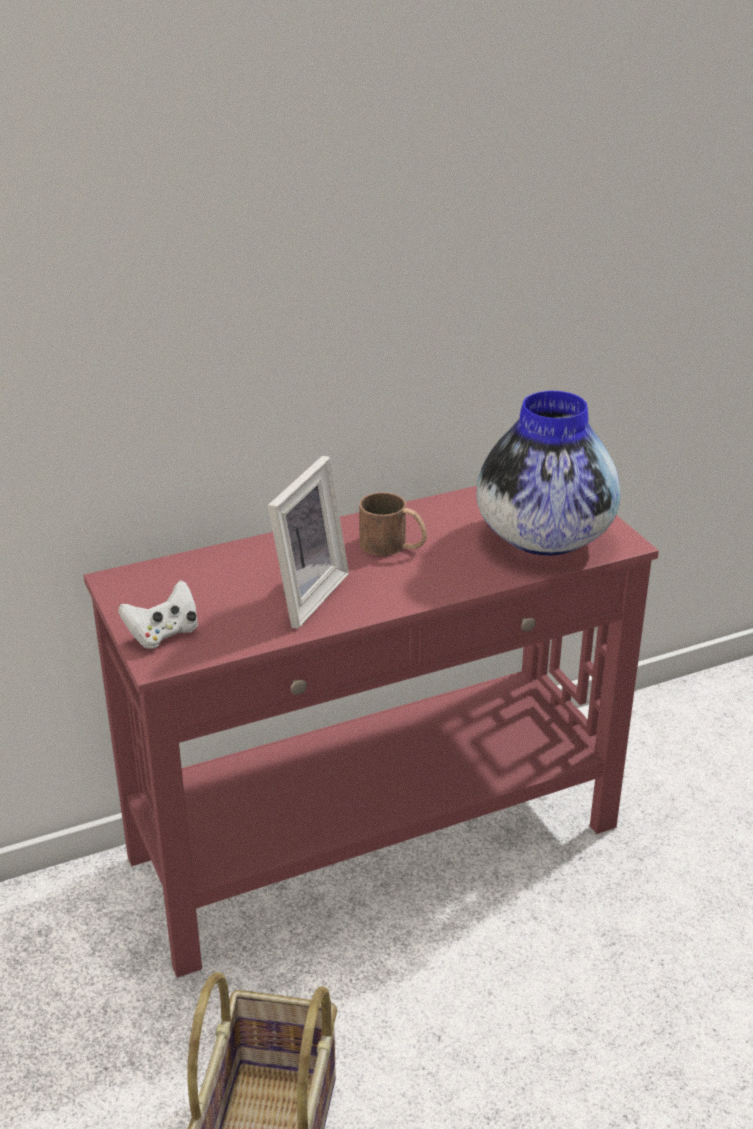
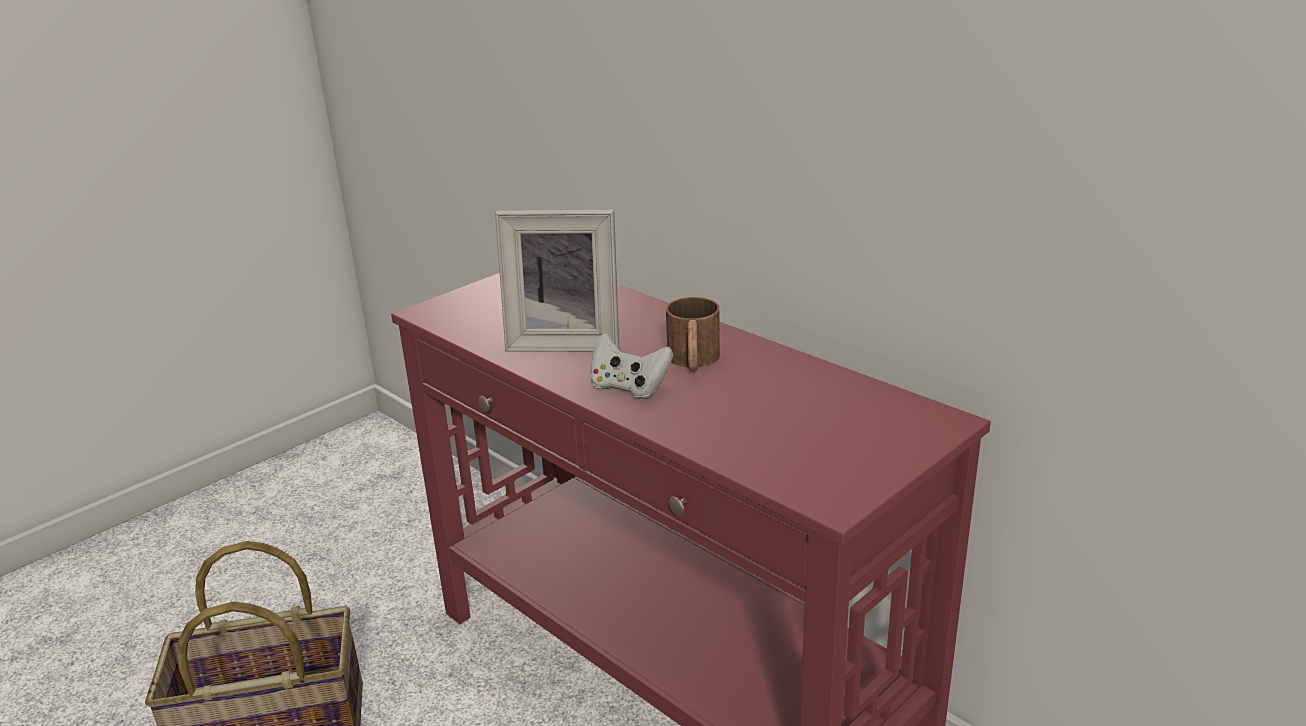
camera: 70 degrees right, 5 degrees down
white game controller [118,580,198,649] -> white game controller moved to [591,332,674,399]
vase [476,391,621,556] -> none

